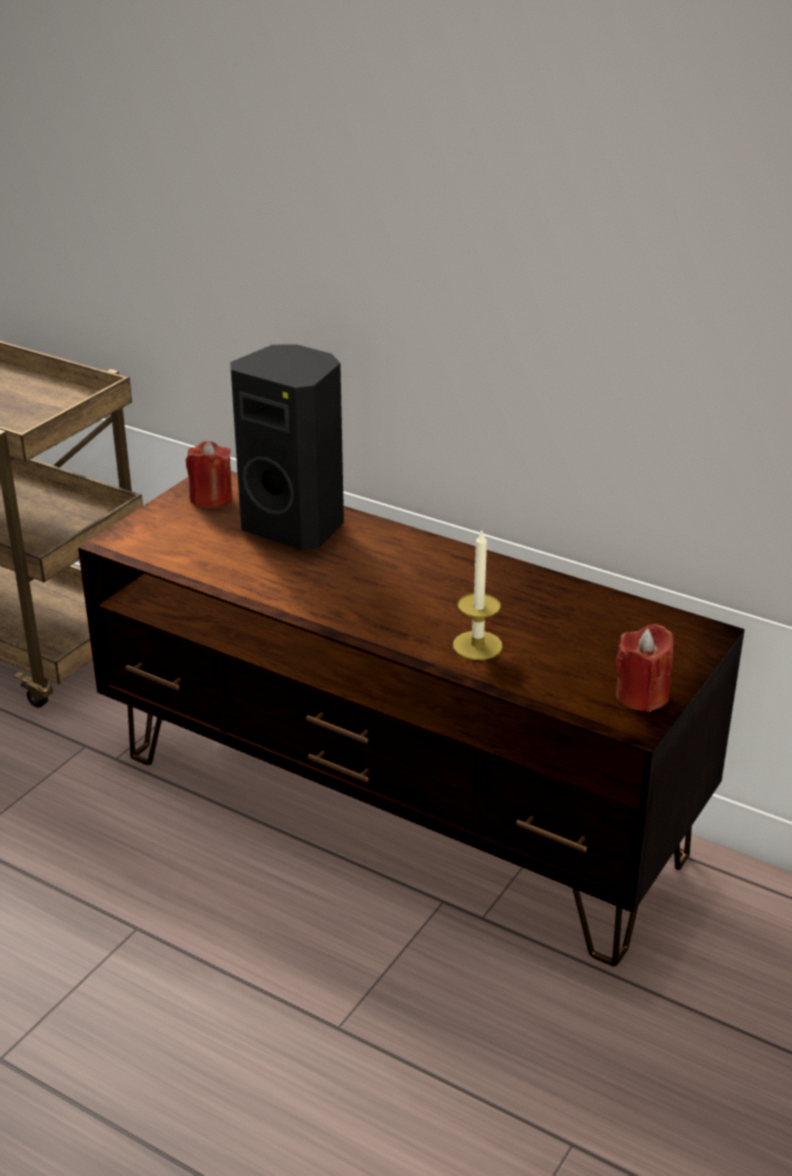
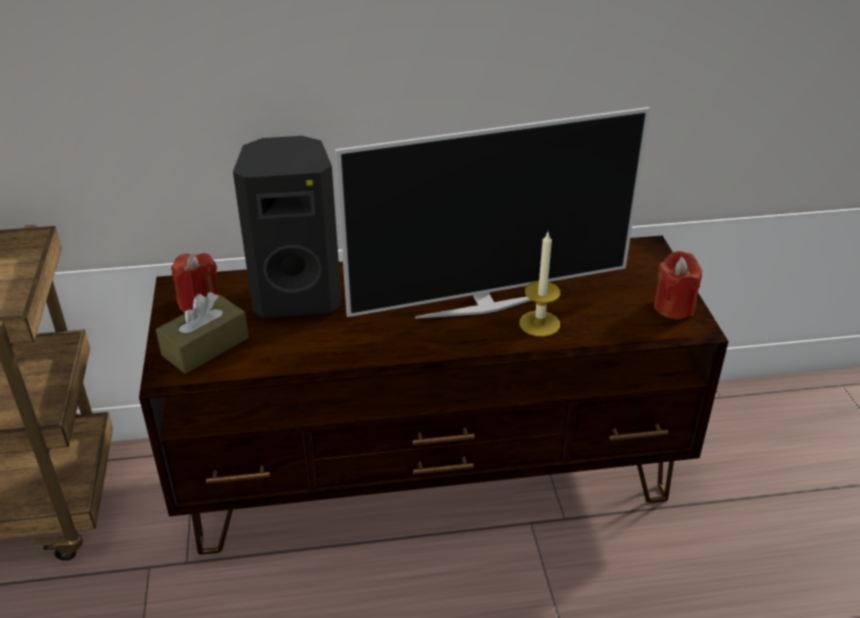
camera: 40 degrees left, 5 degrees up
none -> brown tissue box [156,292,249,374]
none -> television [335,107,650,319]

